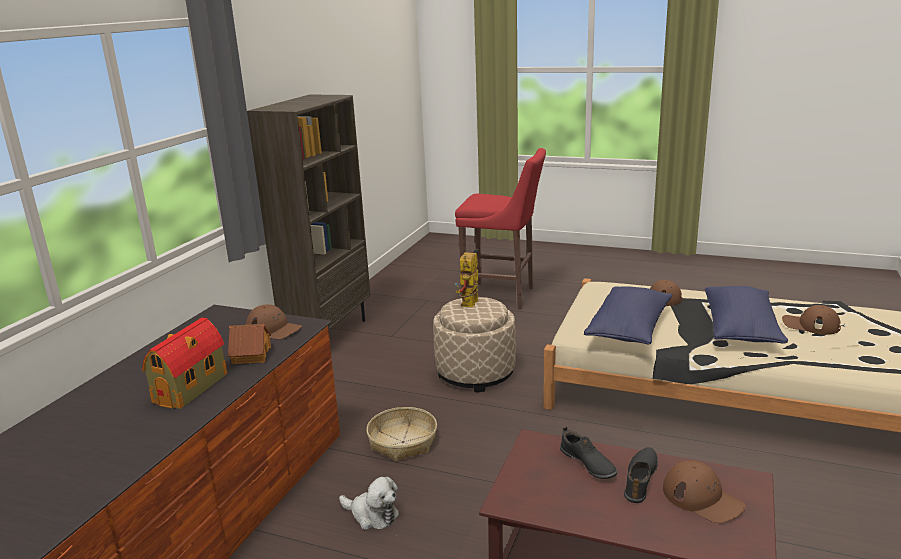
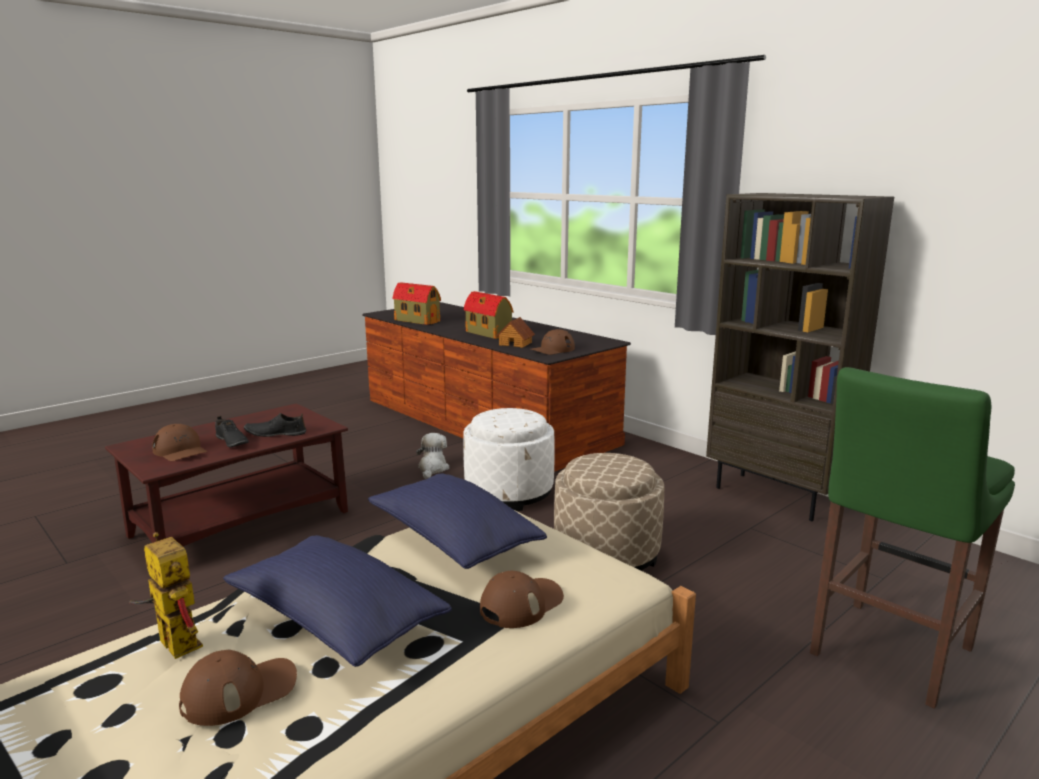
camera: 115 degrees right, 5 degrees down
plush toy [339,477,399,530] -> plush toy turned 135 degrees clockwise [416,433,449,479]
basket [367,407,437,462] -> white ottoman [463,408,555,511]
red stool [455,148,546,309] -> green stool [810,367,1015,709]
toy robot [455,252,480,307] -> toy robot moved to [129,532,203,659]
brown cap [663,460,745,523] -> brown cap turned 120 degrees counterclockwise [152,424,207,461]
none -> toy house [392,282,441,325]

